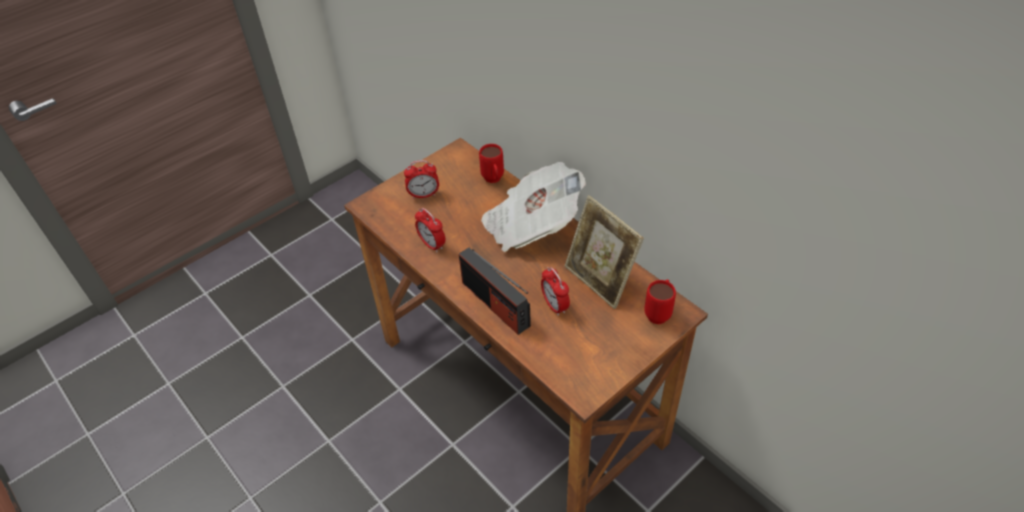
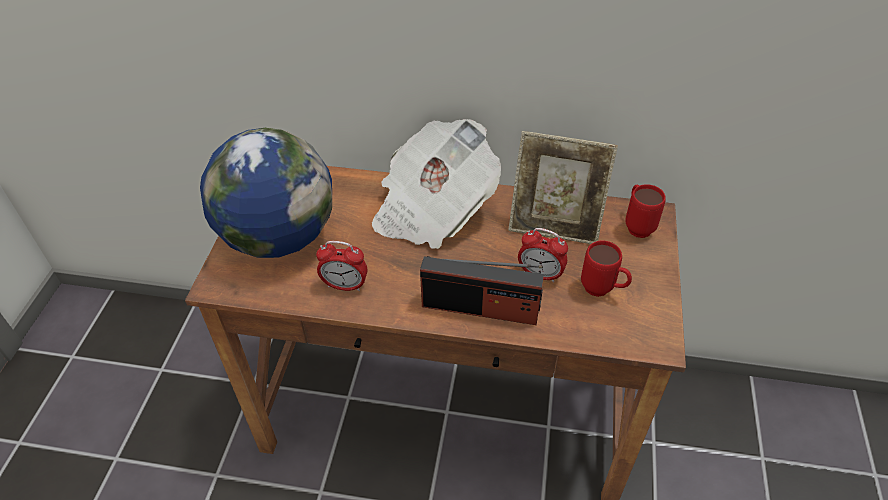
camera: 40 degrees left, 0 degrees up
alarm clock [404,160,439,199] -> globe [200,128,332,258]
red mug [479,144,504,183] -> red mug moved to [581,240,632,297]

